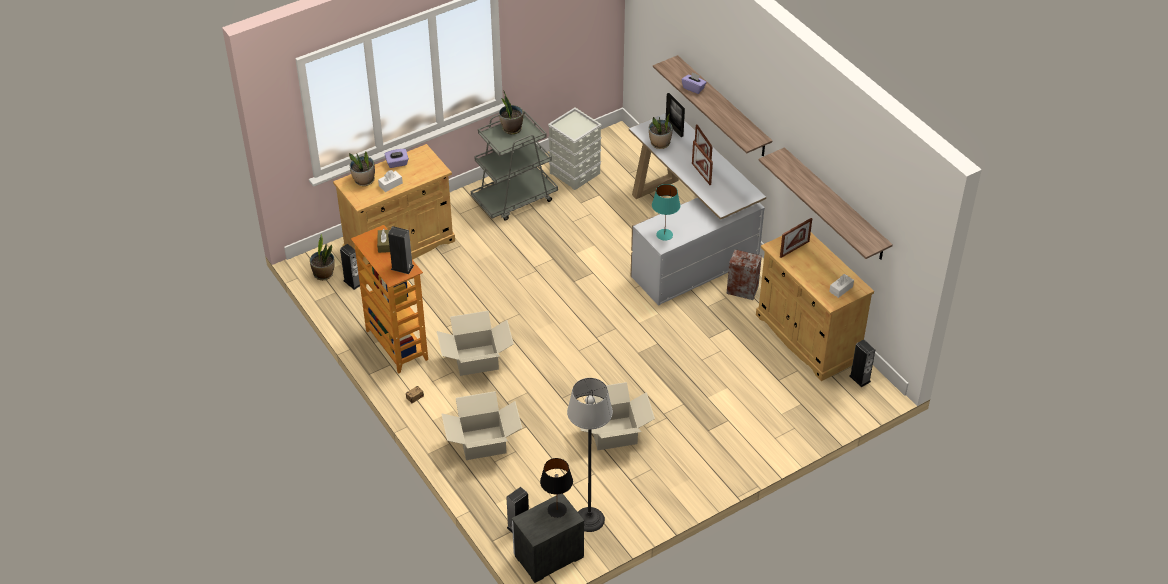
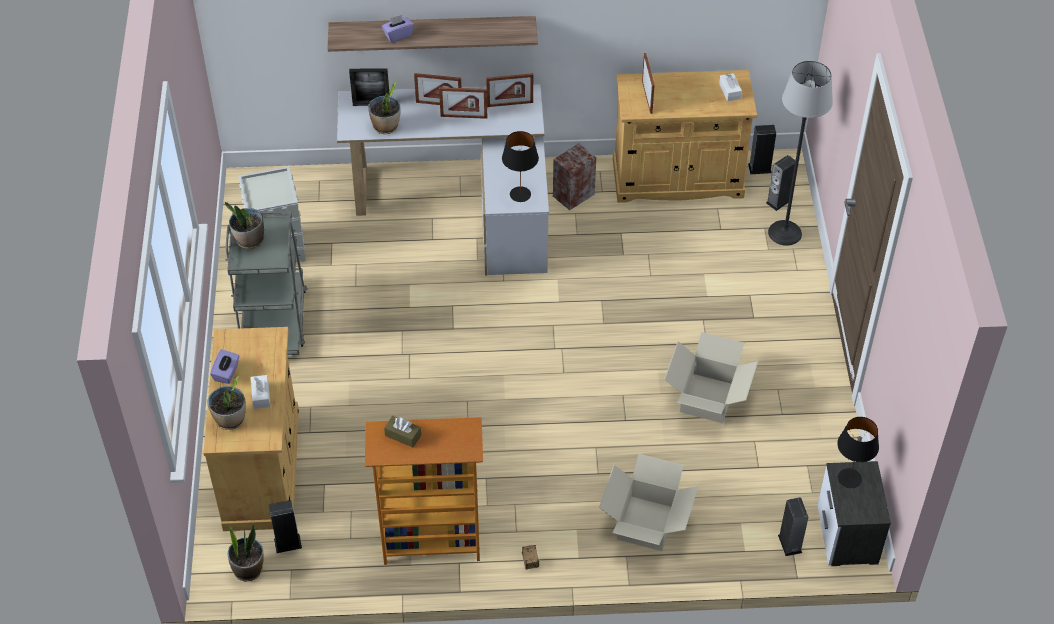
camera: 60 degrees left, 5 degrees up
speaker [388,226,414,274] -> speaker moved to [766,155,795,211]
cardboard box [437,311,514,376] -> none
floor lamp [567,378,613,532] -> floor lamp moved to [768,61,833,246]
turquoise table lamp [652,184,680,241] -> black table lamp [502,131,539,202]
shelf [759,147,893,260] -> none
none -> picture frame [486,73,533,107]

